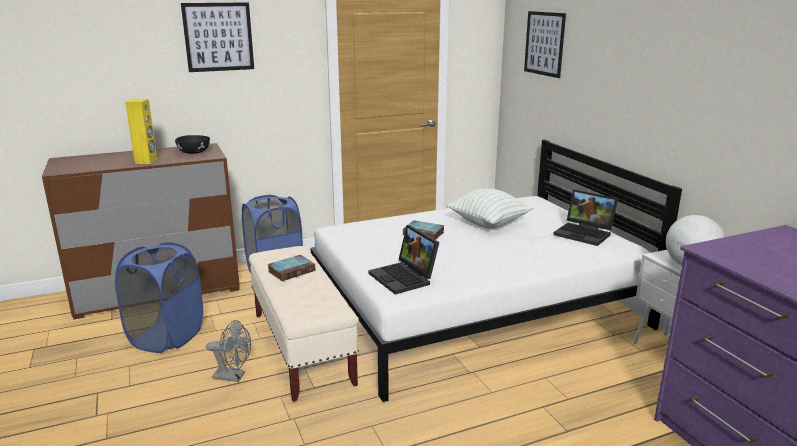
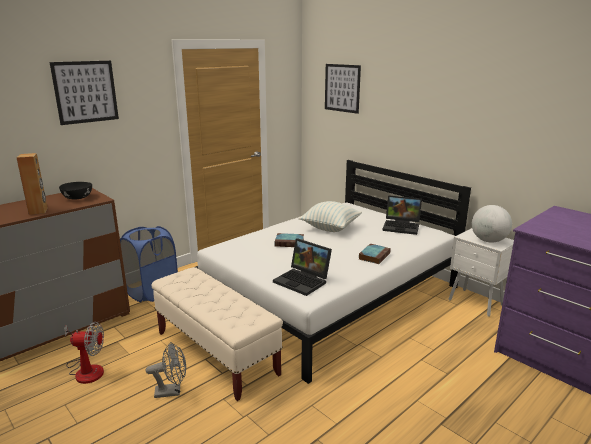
camera: 20 degrees left, 0 degrees up
blue laundry basket [115,242,203,353] -> fan [64,322,104,384]
yellow speaker [125,99,157,164] -> brown speaker [17,153,48,215]
book [268,255,315,281] -> book moved to [359,244,391,264]

